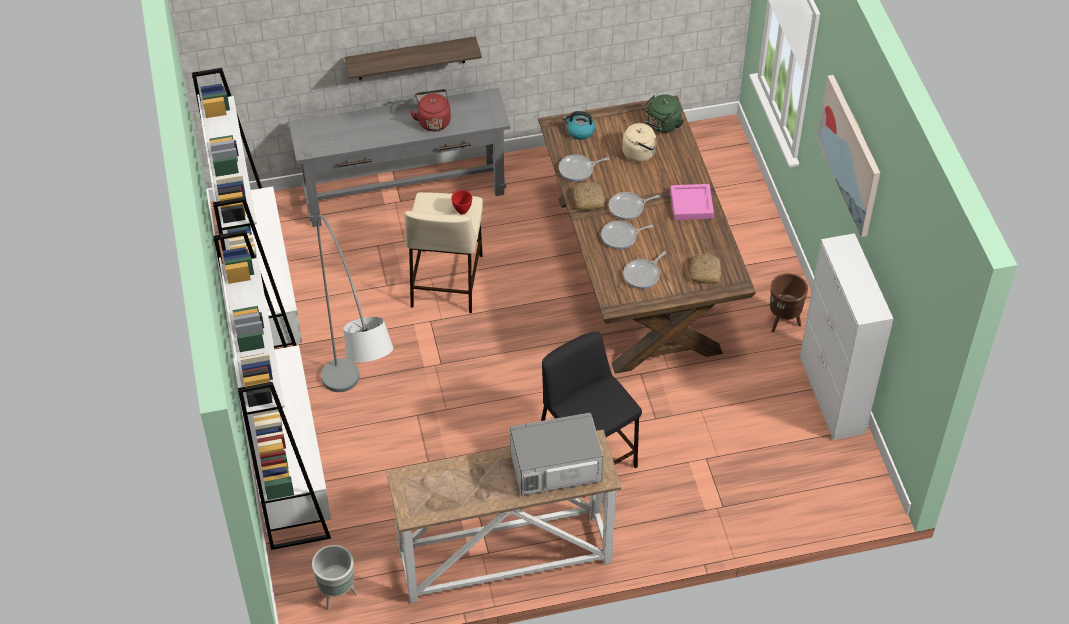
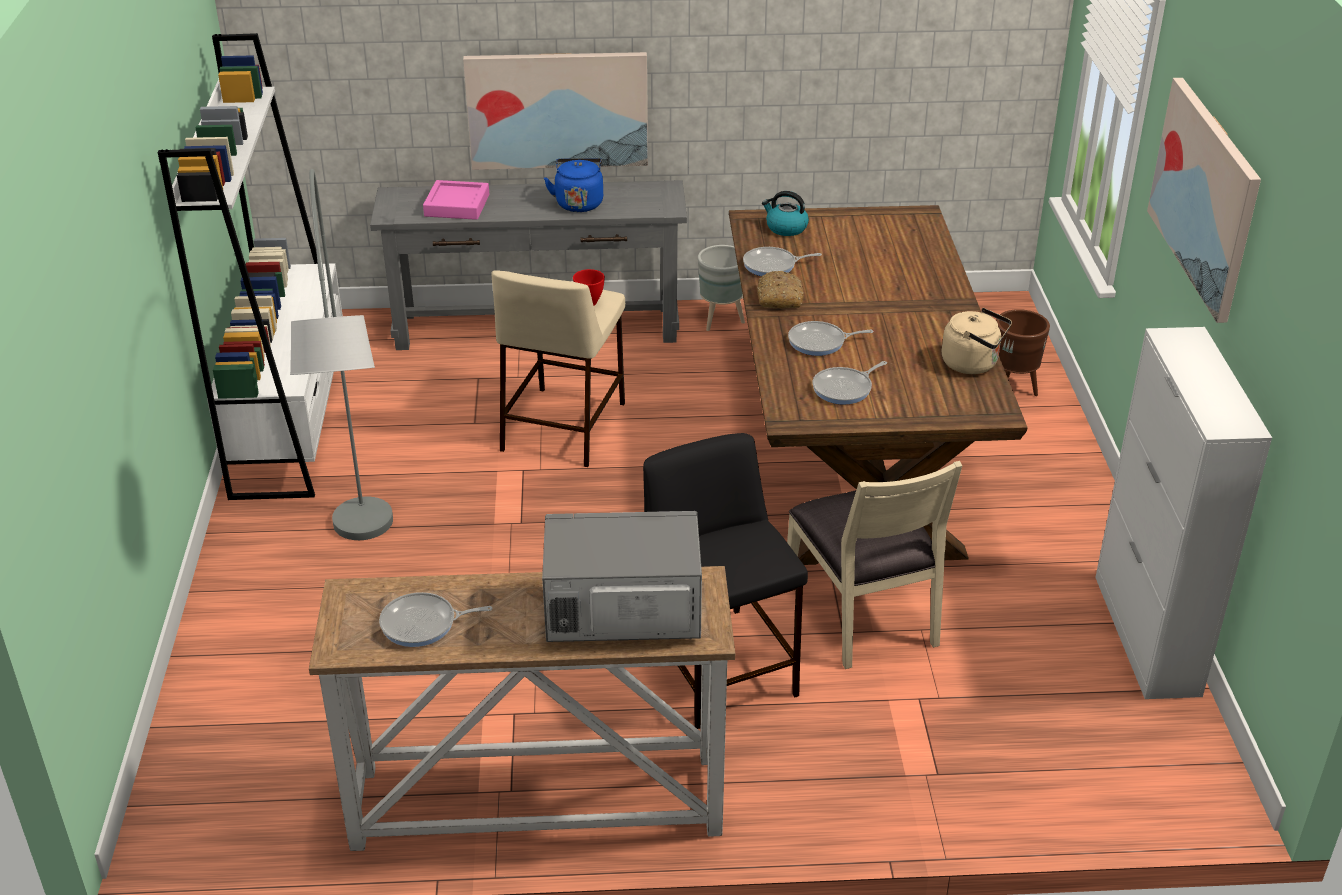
camera: 10 degrees right, 15 degrees down
white bookcase [213,230,331,550] -> none
grey planter [312,545,358,610] -> grey planter moved to [698,245,745,331]
shelf [344,36,482,80] -> picture [463,52,648,170]
red kettle [410,89,451,131] -> blue kettle [544,158,603,212]
frying pan [609,192,660,220] -> frying pan moved to [379,592,492,647]
beige kettle [622,121,662,162] -> beige kettle moved to [942,308,1012,374]
green kettle [642,94,684,133] -> none
pink tray [670,184,714,220] -> pink tray moved to [423,180,489,220]
bread [691,254,721,284] -> none
brown planter [770,273,808,332] -> brown planter moved to [996,309,1050,396]
none -> beige chair [787,461,962,669]

